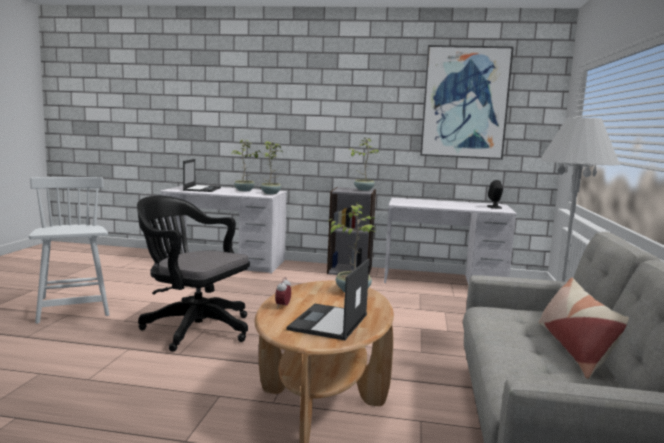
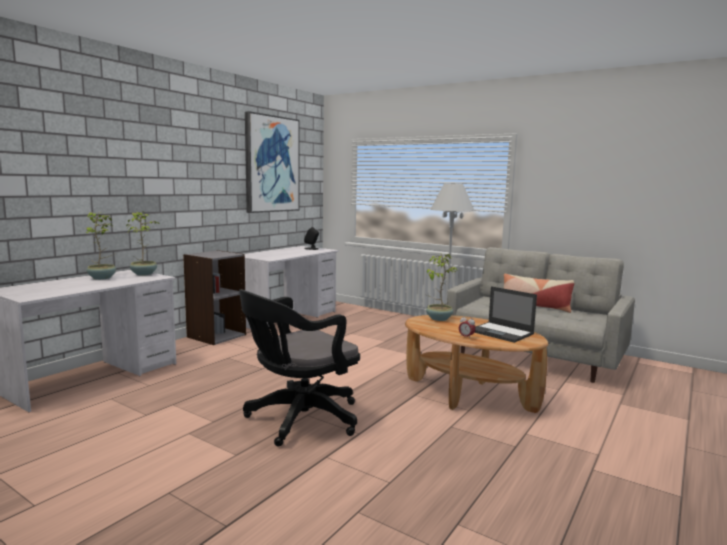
camera: 65 degrees left, 0 degrees up
white chair [29,177,110,324] -> none
laptop [183,159,221,192] -> none
potted plant [348,138,379,191] -> none

